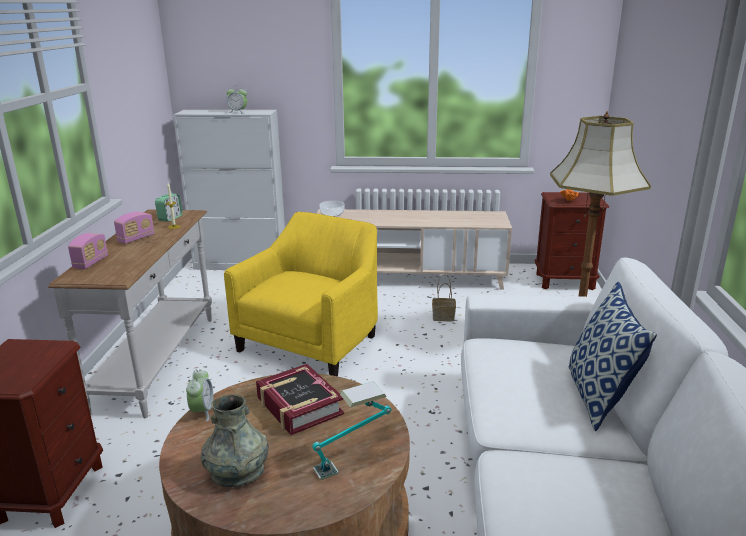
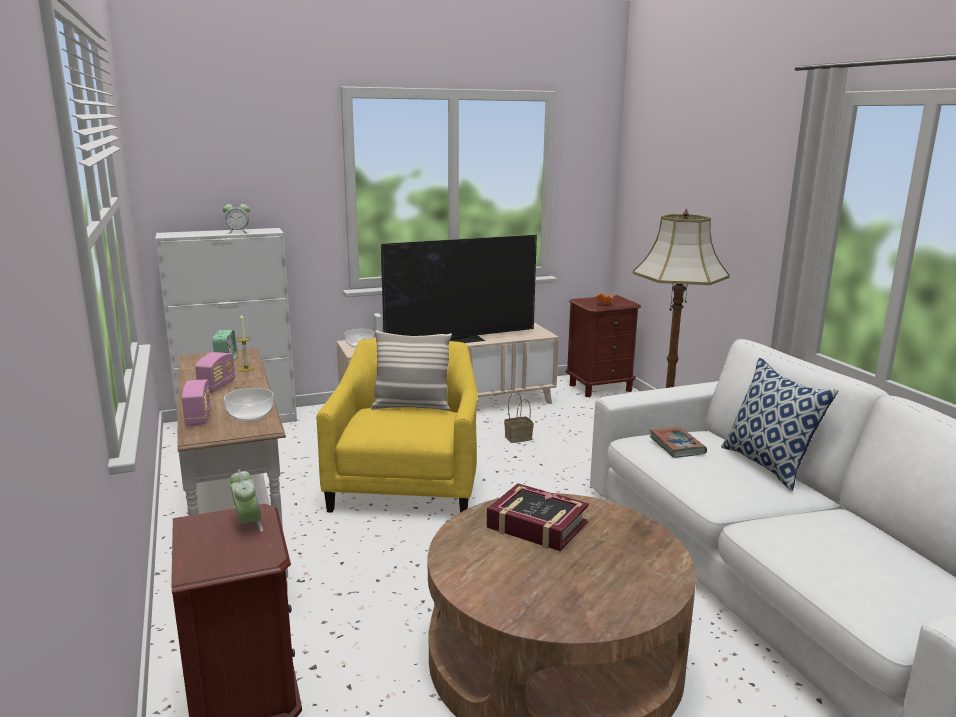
camera: 25 degrees left, 5 degrees down
alarm clock [186,369,213,422] -> alarm clock moved to [230,469,263,532]
grey vase [201,394,269,487] -> none
table lamp [312,382,392,480] -> none
none -> bowl [224,388,274,421]
none -> pillow [371,330,452,411]
none -> television [381,235,537,343]
none -> book [649,427,707,458]

